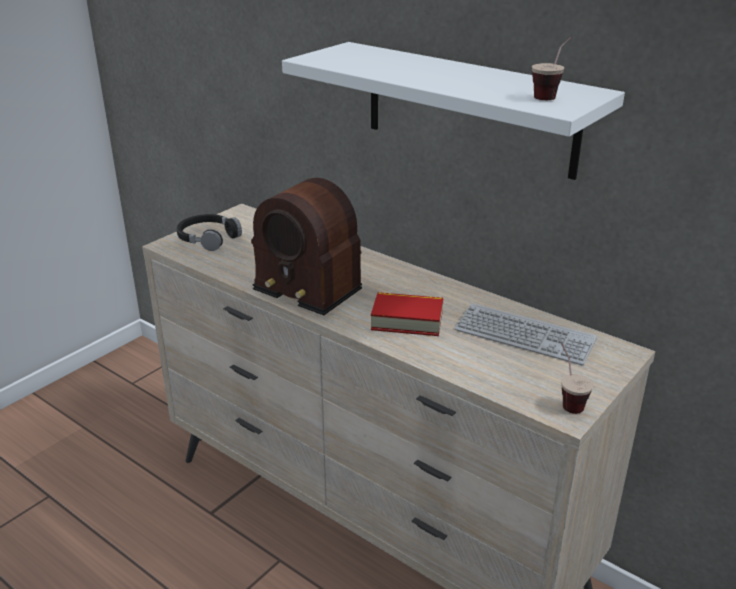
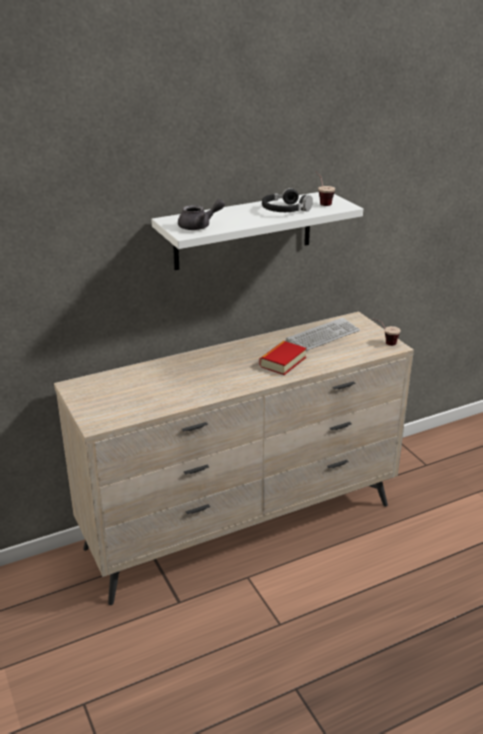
camera: 65 degrees left, 0 degrees up
black headphones [177,214,242,251] -> black headphones moved to [262,188,313,212]
radio [251,178,362,315] -> none
none -> grey teapot [178,199,225,230]

